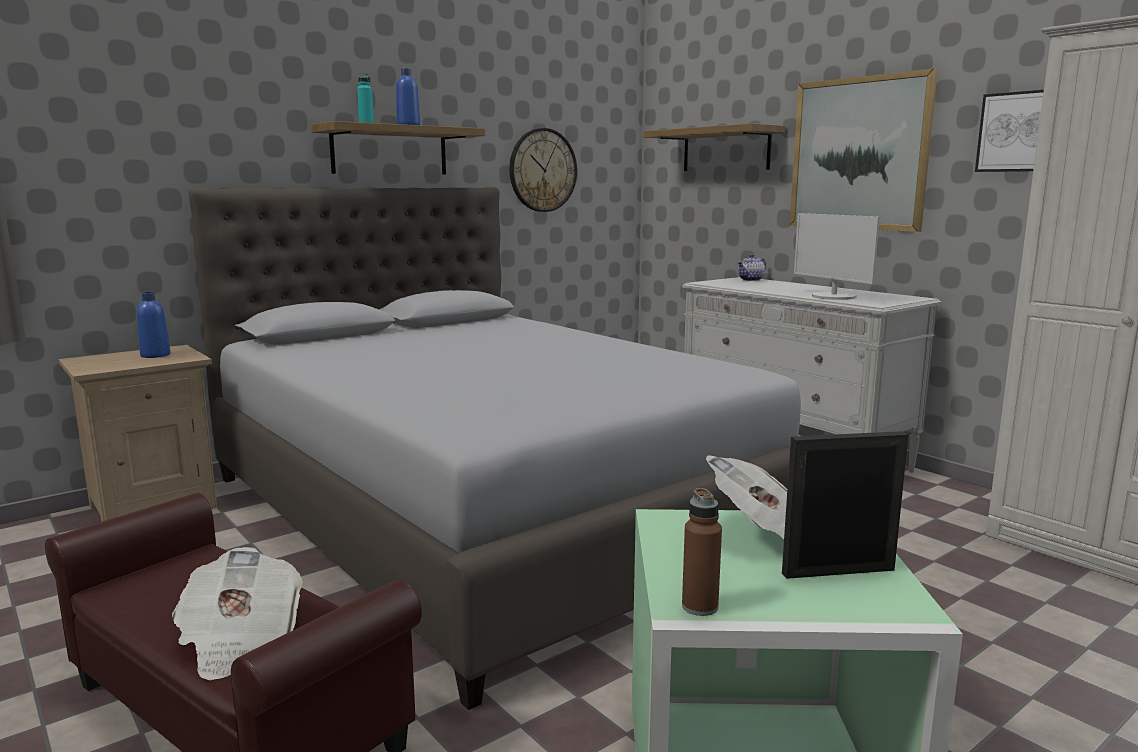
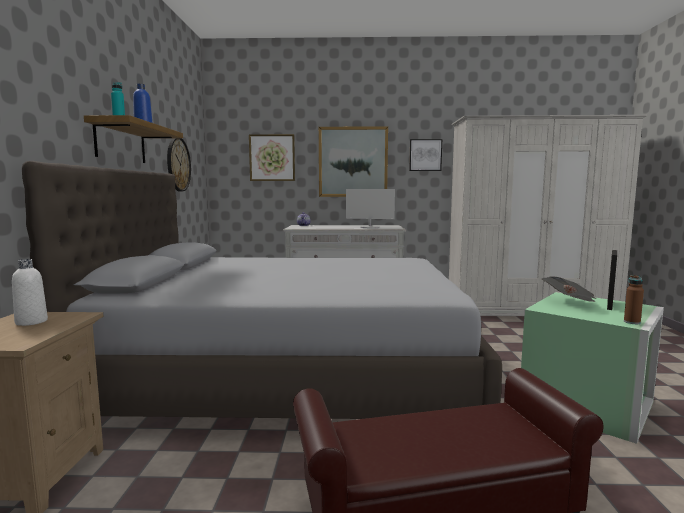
camera: 50 degrees left, 5 degrees down
blue bottle [136,292,170,358] -> white bottle [12,259,48,326]
newspaper [172,547,303,680] -> none
shelf [644,123,785,171] -> picture [249,134,295,181]

